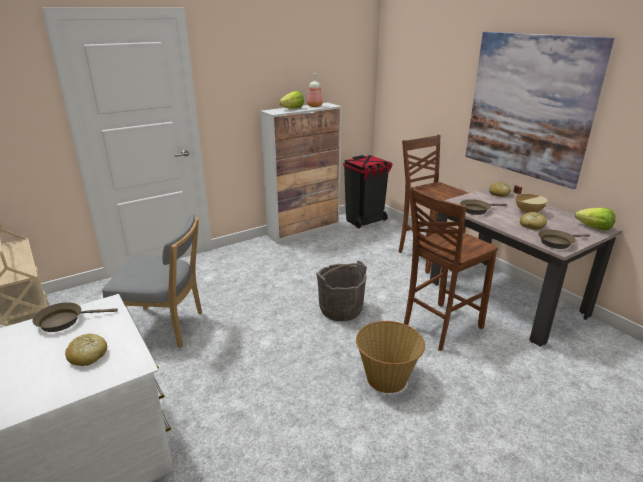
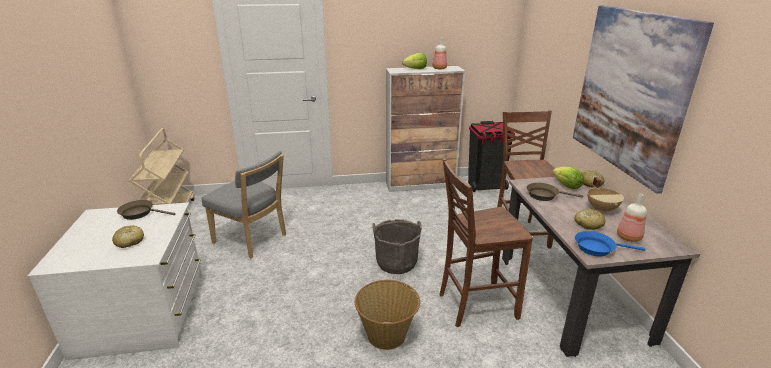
camera: 25 degrees right, 0 degrees up
brown frying pan [538,229,590,249] -> blue frying pan [575,231,646,257]
lettuce [575,207,616,230] -> lettuce moved to [552,167,584,189]
none -> bottle [617,194,647,242]

